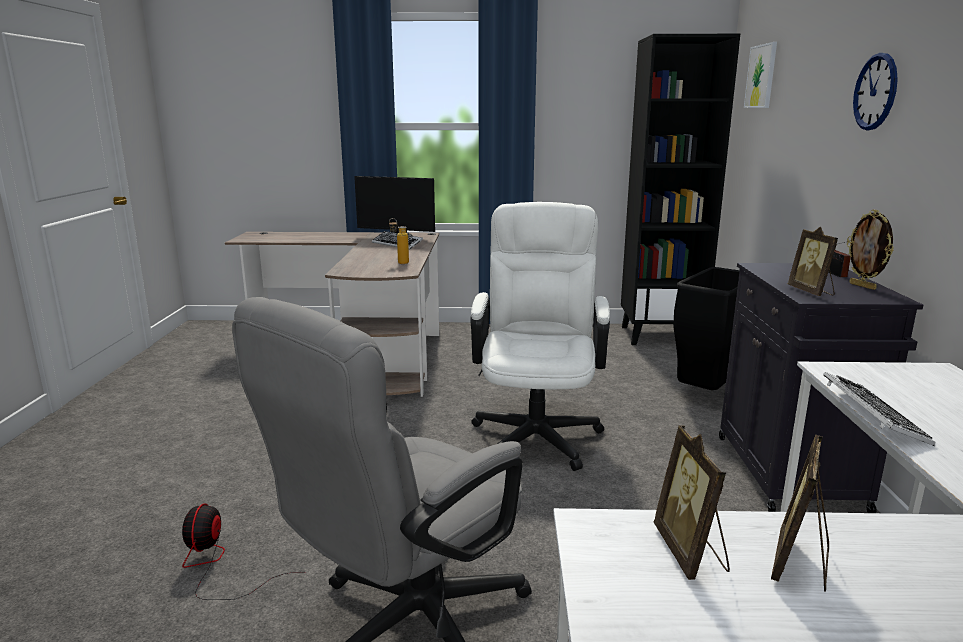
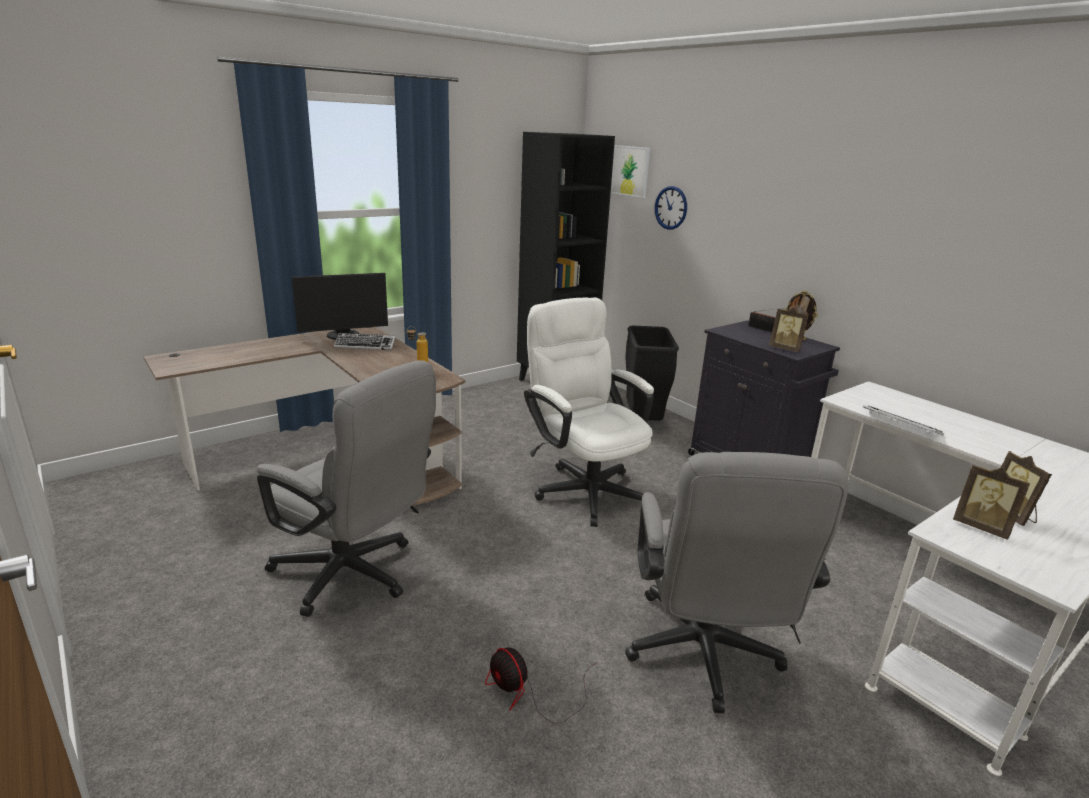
camera: 40 degrees left, 5 degrees up
wall clock [853,53,898,130] -> wall clock moved to [655,186,687,230]
none -> grey office chair [257,360,436,617]

